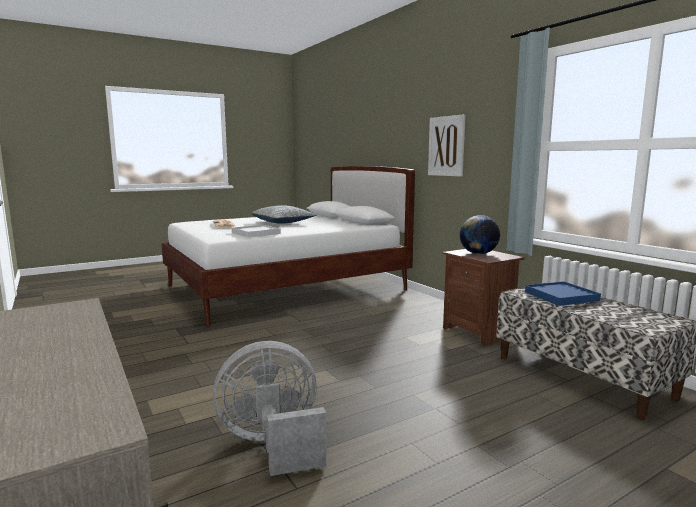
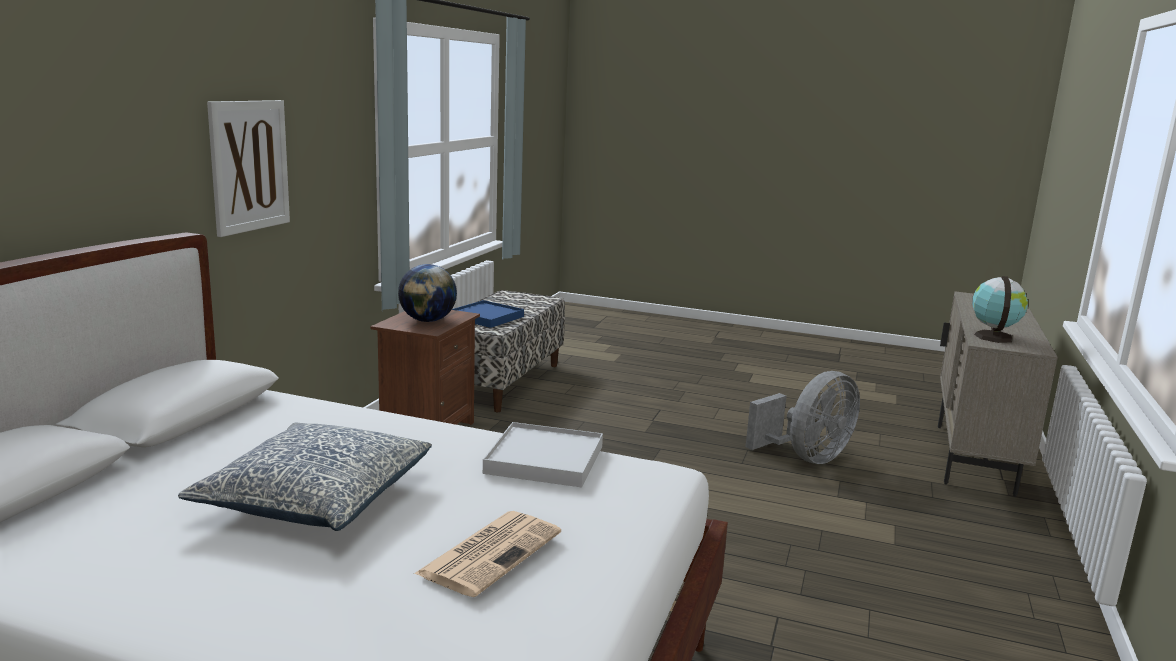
camera: 130 degrees left, 5 degrees up
grey fan [213,341,327,476] -> grey fan turned 75 degrees counterclockwise [746,371,860,464]
none -> globe [972,276,1028,343]

